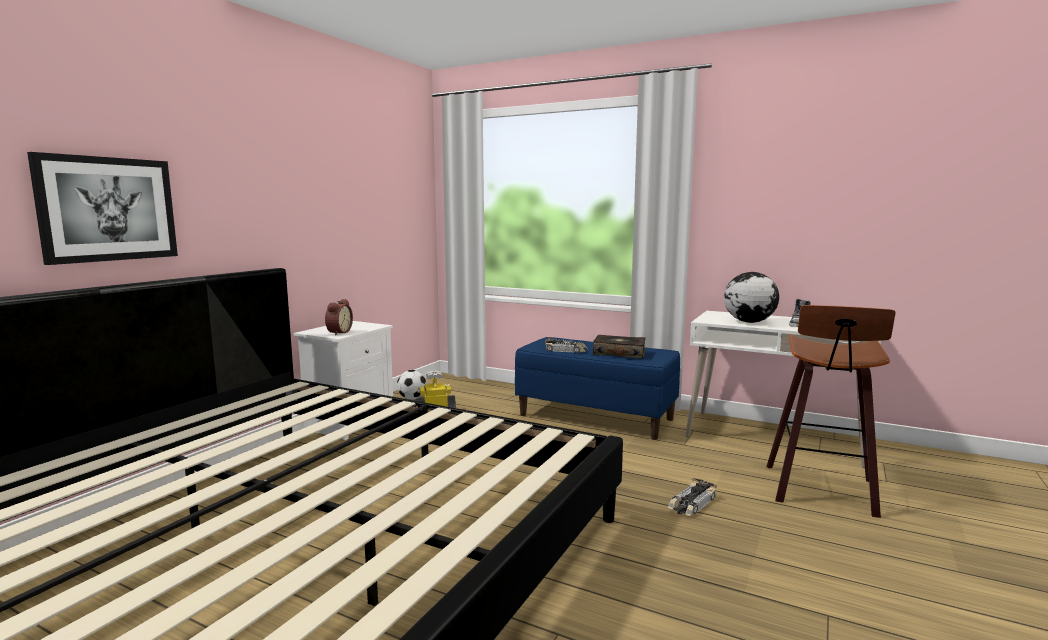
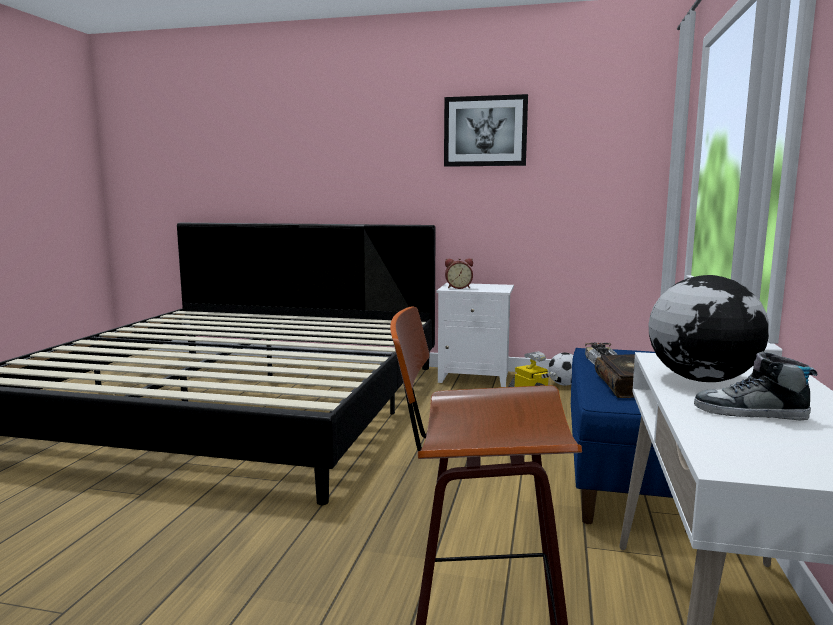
camera: 75 degrees right, 0 degrees up
picture [27,152,178,265] -> picture moved to [444,94,528,167]
toy car [668,478,717,516] -> none

